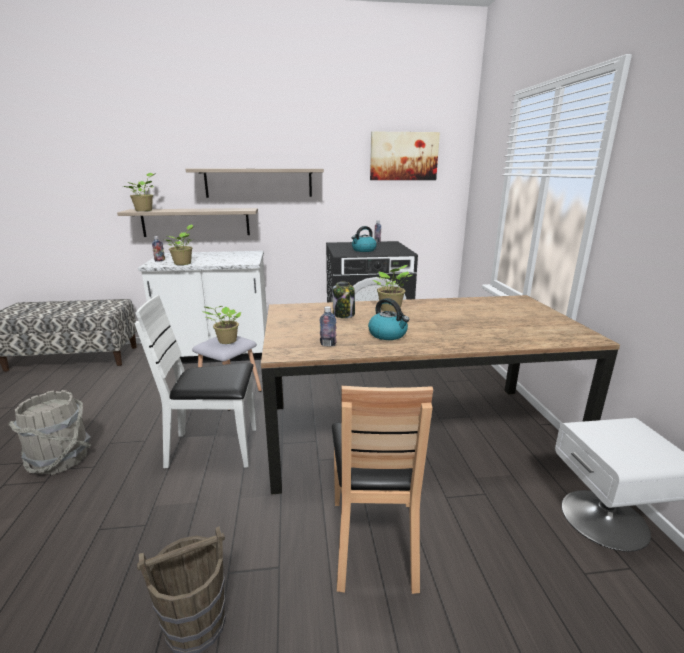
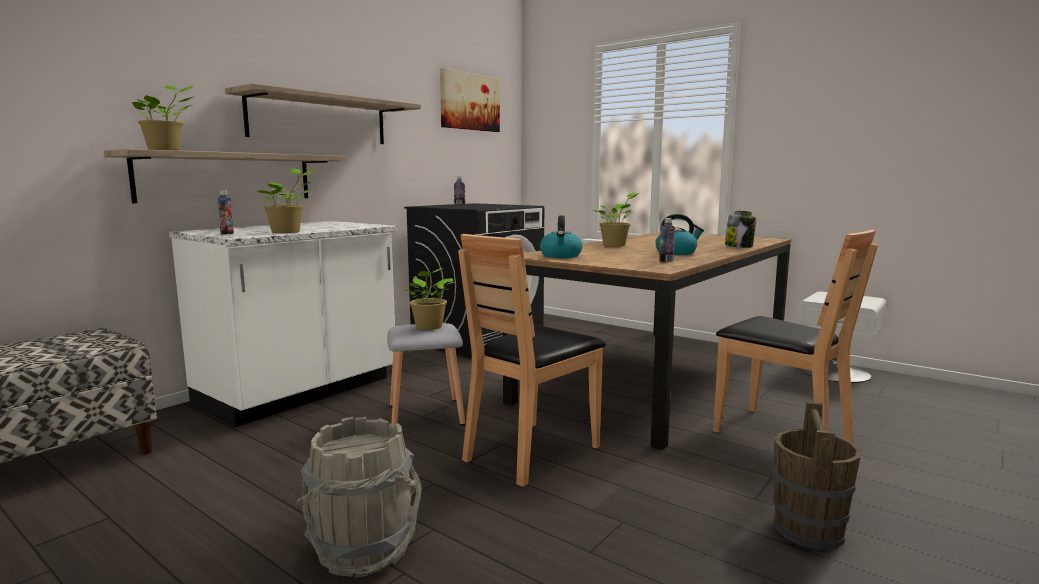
camera: 45 degrees left, 10 degrees down
white chair [135,295,257,468] -> brown chair [458,234,606,487]
jar [332,282,355,318] -> jar moved to [725,211,756,248]
kettle [351,226,377,252] -> kettle moved to [540,216,582,258]

